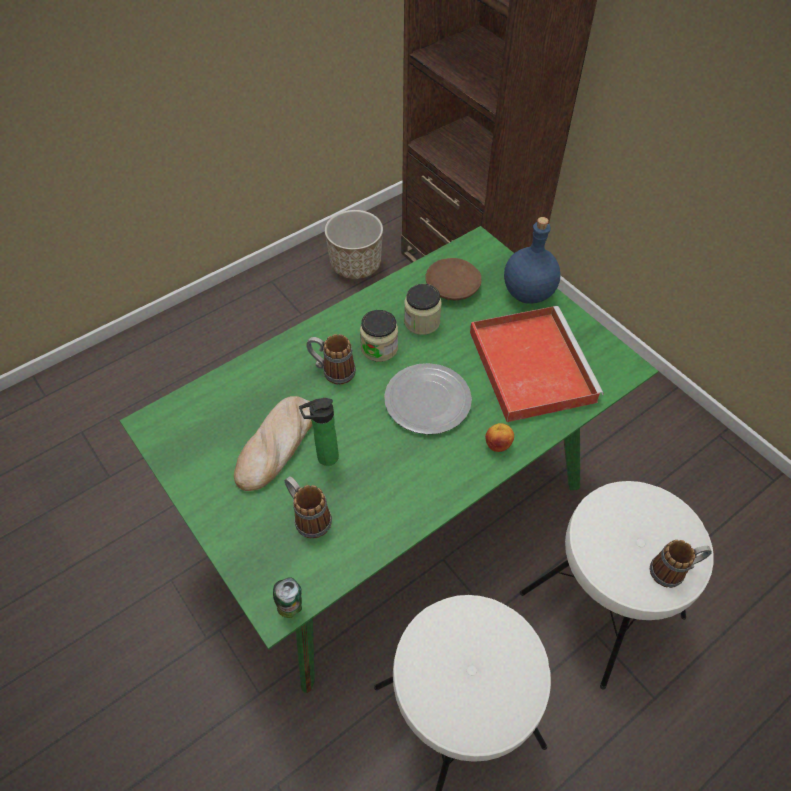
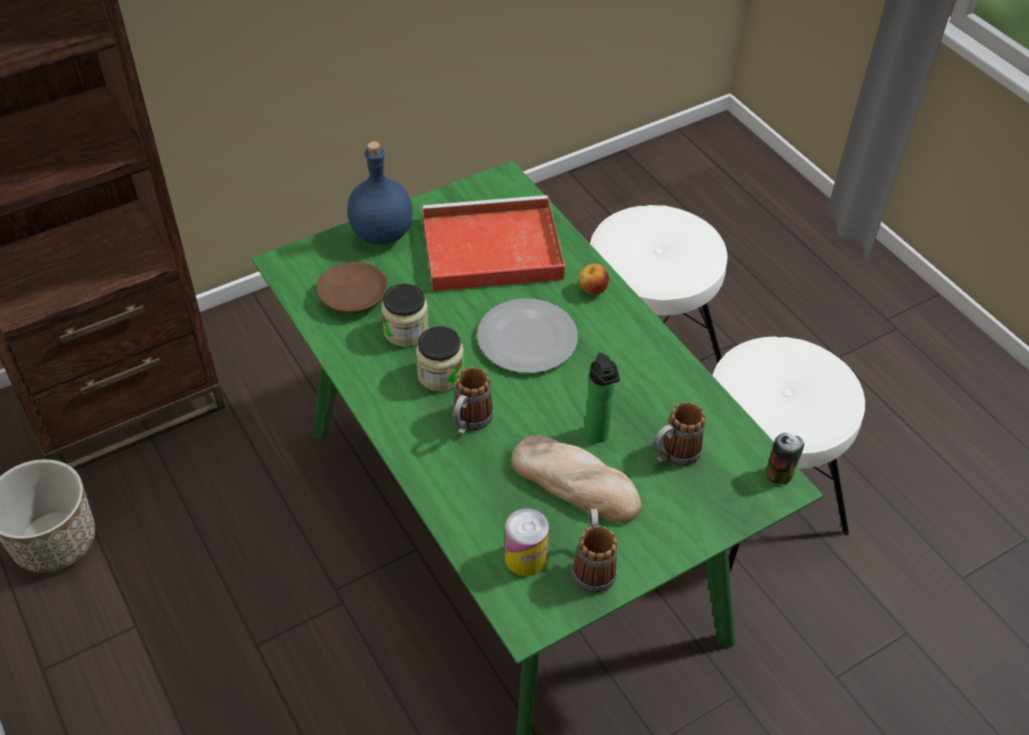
camera: 85 degrees left, 5 degrees down
mug [650,540,712,588] -> mug moved to [572,509,617,593]
none -> can [505,509,549,576]

